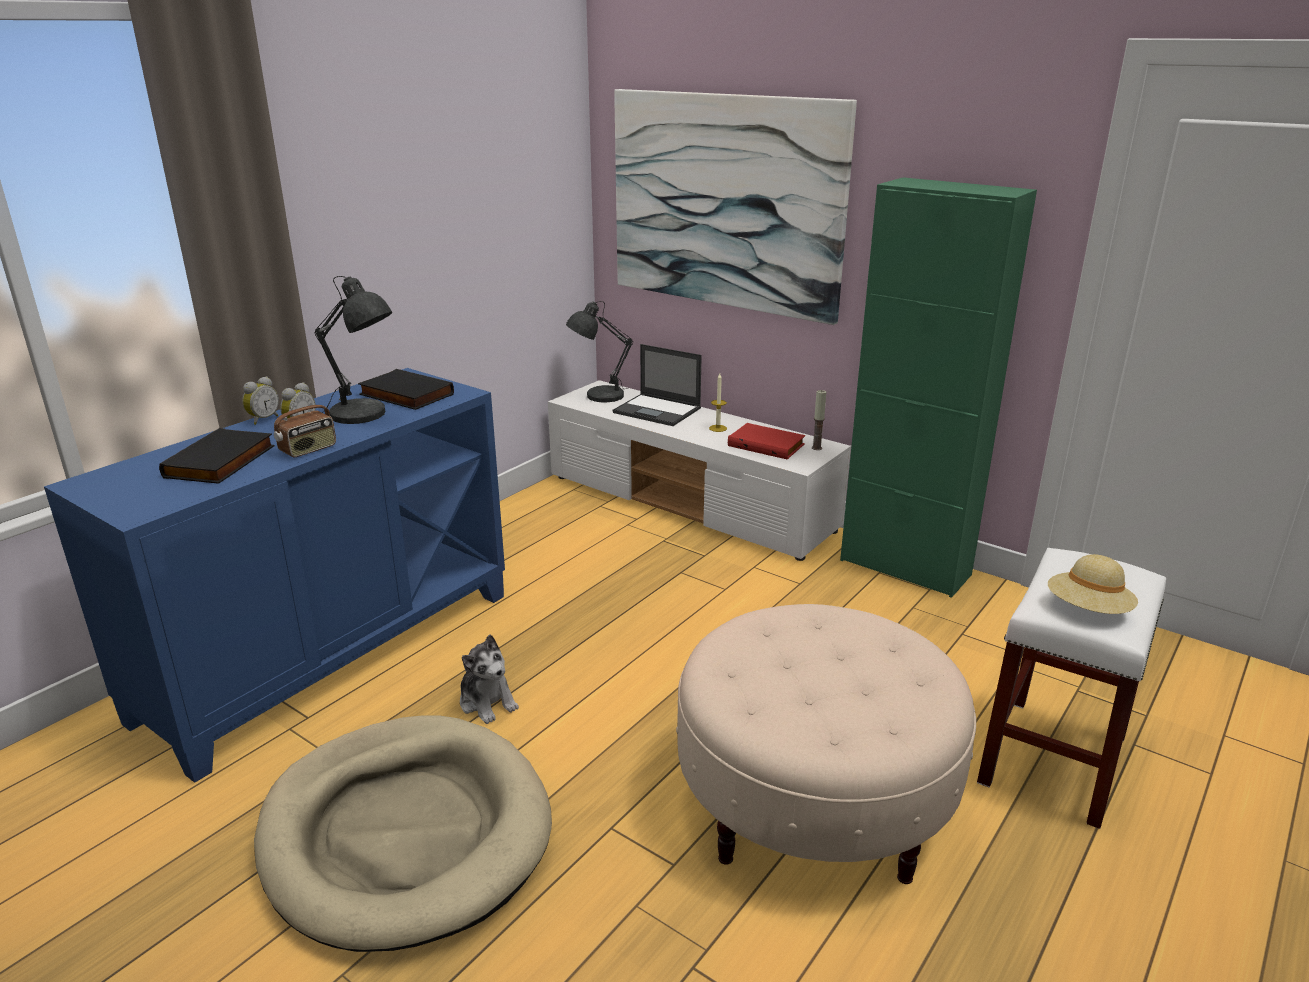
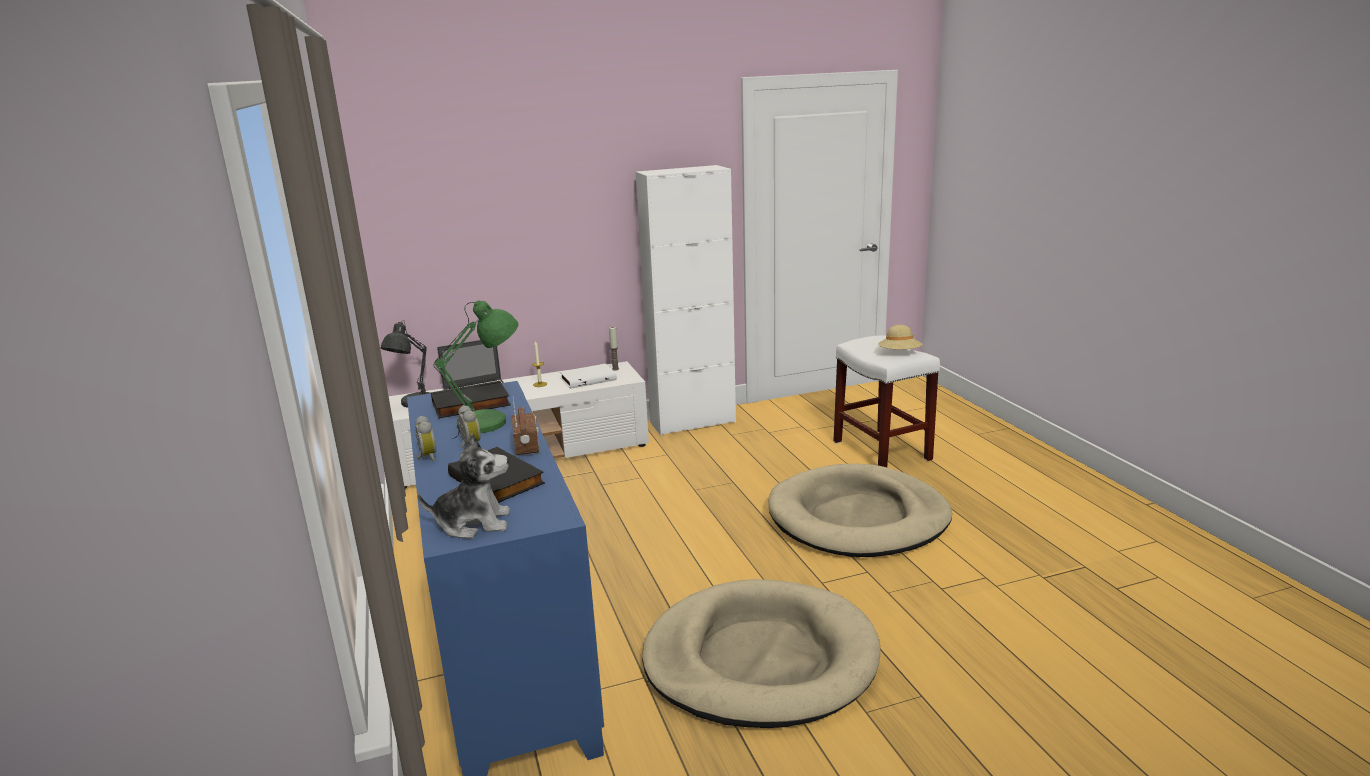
camera: 55 degrees left, 5 degrees down
grey table lamp [315,276,392,424] -> green table lamp [433,301,519,439]
plush toy [460,635,519,724] -> plush toy moved to [418,433,510,539]
picture [614,89,857,325] -> none
beige ottoman [676,604,976,884] -> beige dog bed [768,464,952,557]
red book [728,423,805,460] -> white book [560,364,617,389]
green cabinet [840,177,1037,598] -> white cabinet [636,165,736,436]

